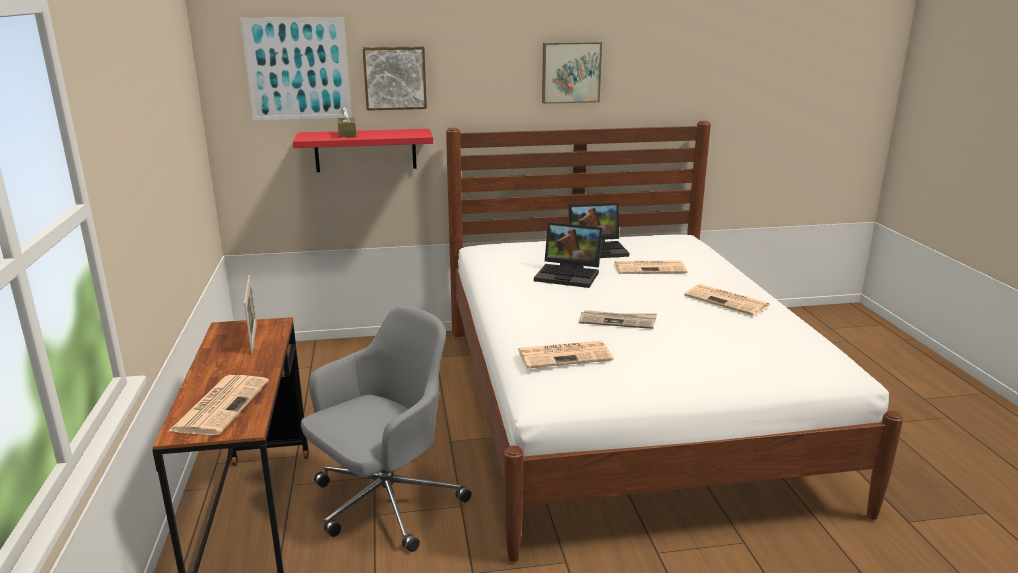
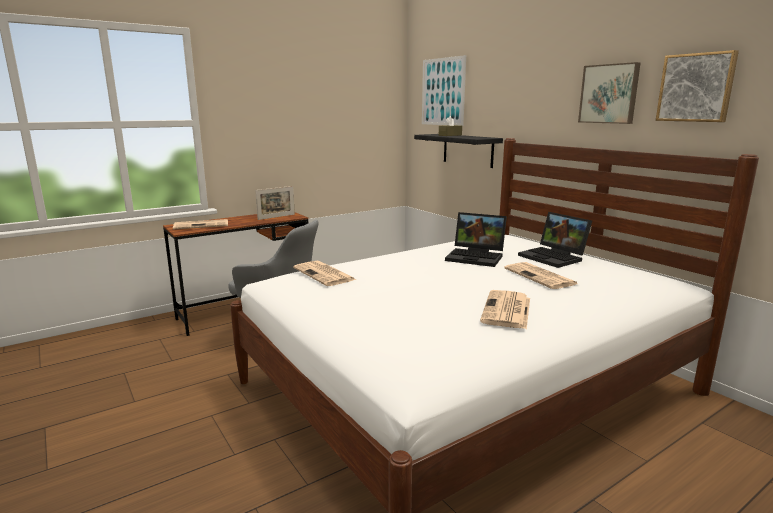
camera: 65 degrees right, 5 degrees down
red shelf [293,129,433,172] -> black shelf [414,134,503,168]
picture [362,47,427,111] -> picture moved to [656,50,739,122]
laptop [534,222,603,288] -> laptop turned 60 degrees counterclockwise [445,212,507,267]
newspaper [579,310,657,329] -> none

